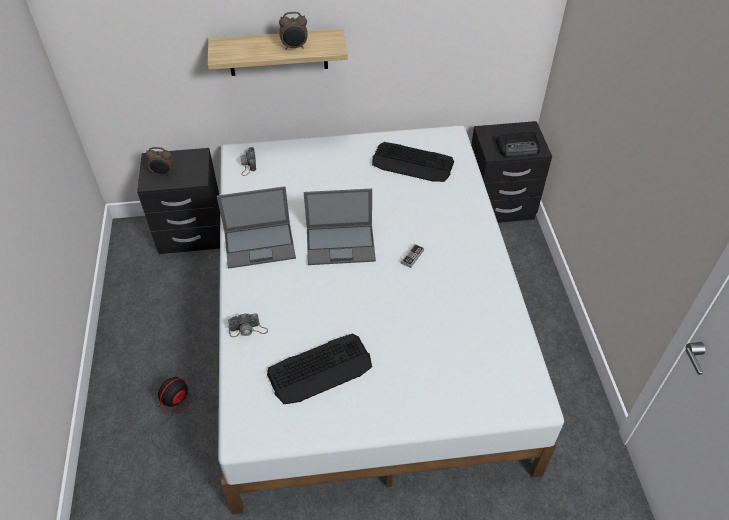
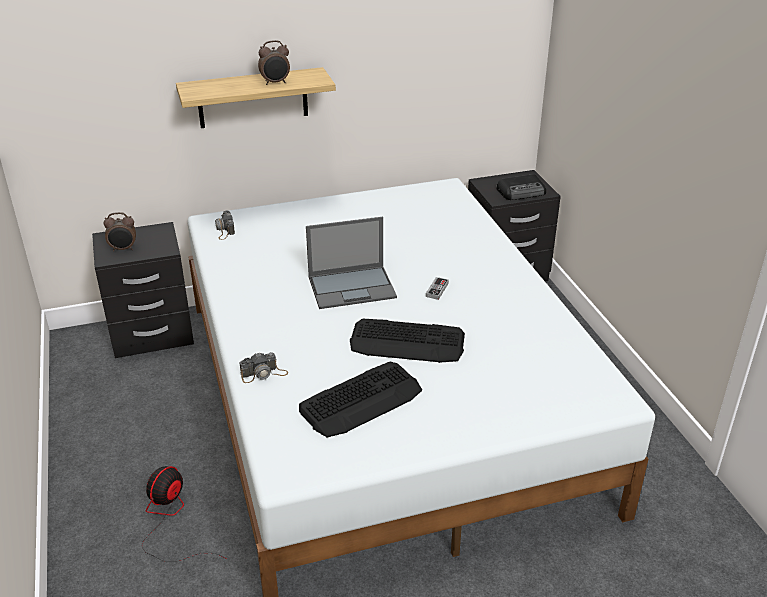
camera: 10 degrees left, 15 degrees down
laptop [217,186,296,269] -> none
keyboard [372,142,454,182] -> keyboard moved to [350,319,465,363]

